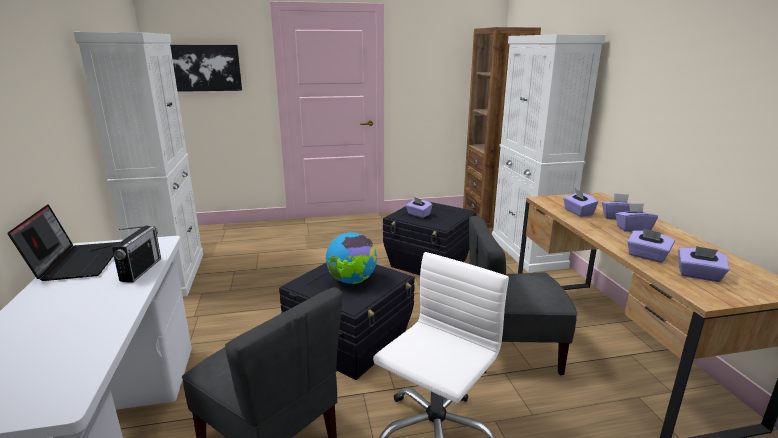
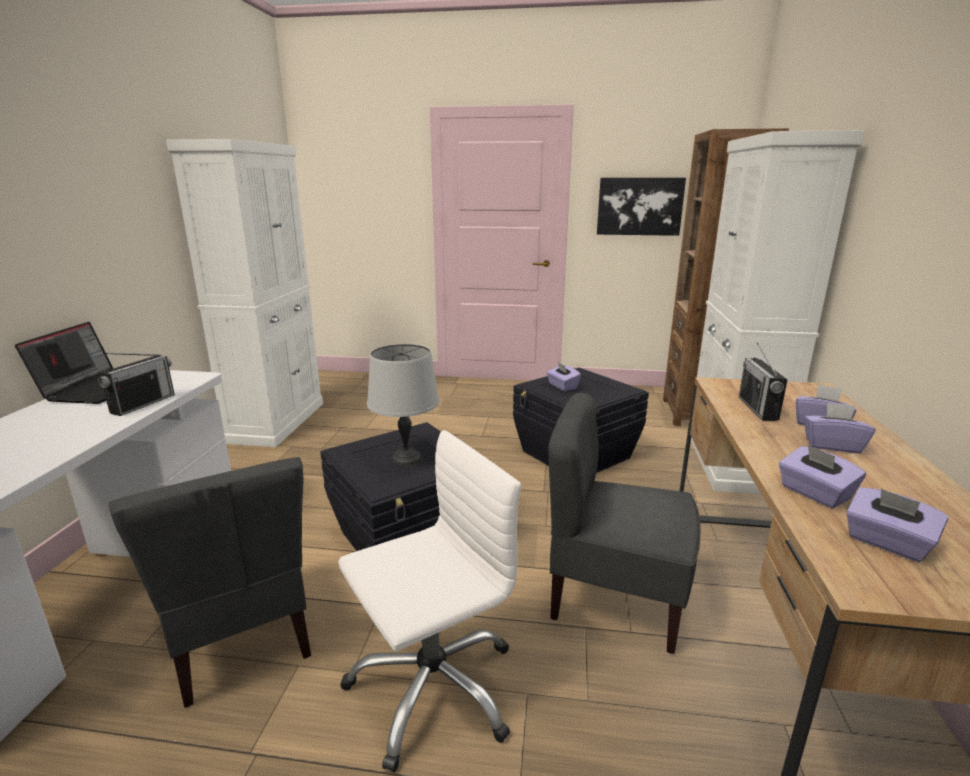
camera: 20 degrees right, 0 degrees up
picture [170,45,242,92] -> picture moved to [597,178,686,236]
globe [326,233,377,284] -> grey table lamp [367,344,439,466]
purple tissue box [563,189,598,217] -> radio [739,342,787,421]

